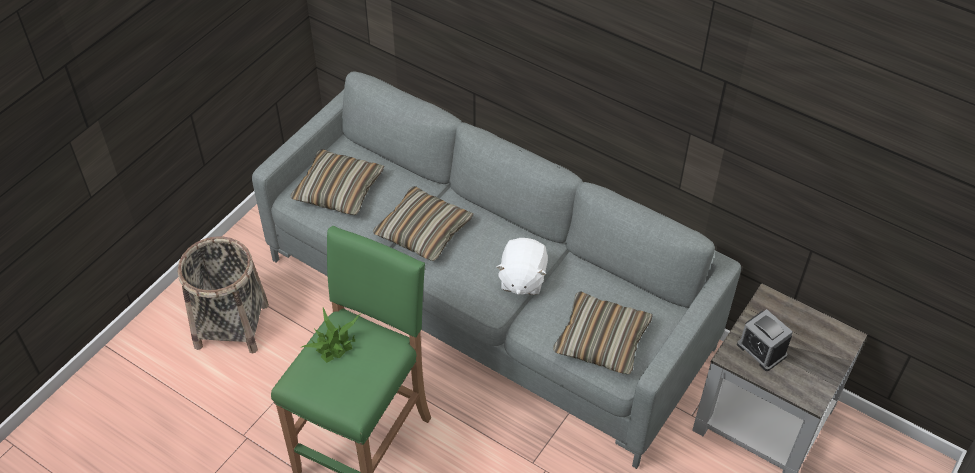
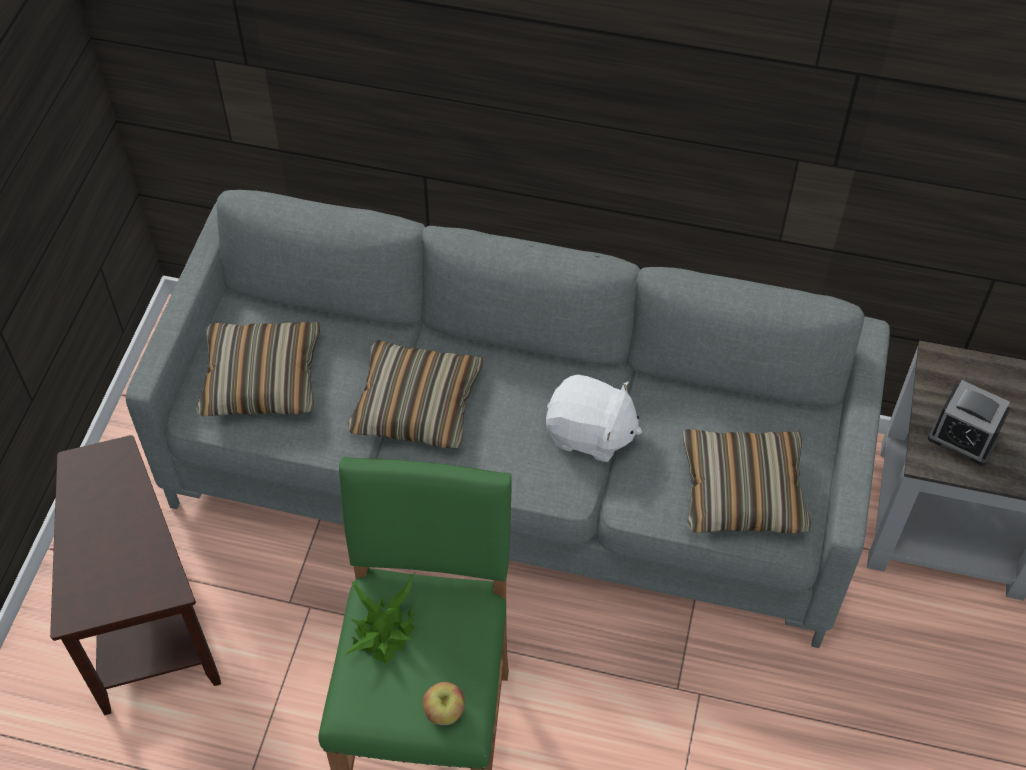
camera: 20 degrees left, 5 degrees up
basket [178,236,269,354] -> brown side table [50,435,221,715]
white plush toy [496,238,548,295] -> white plush toy turned 60 degrees counterclockwise [546,375,642,462]
none -> apple [423,682,465,725]

